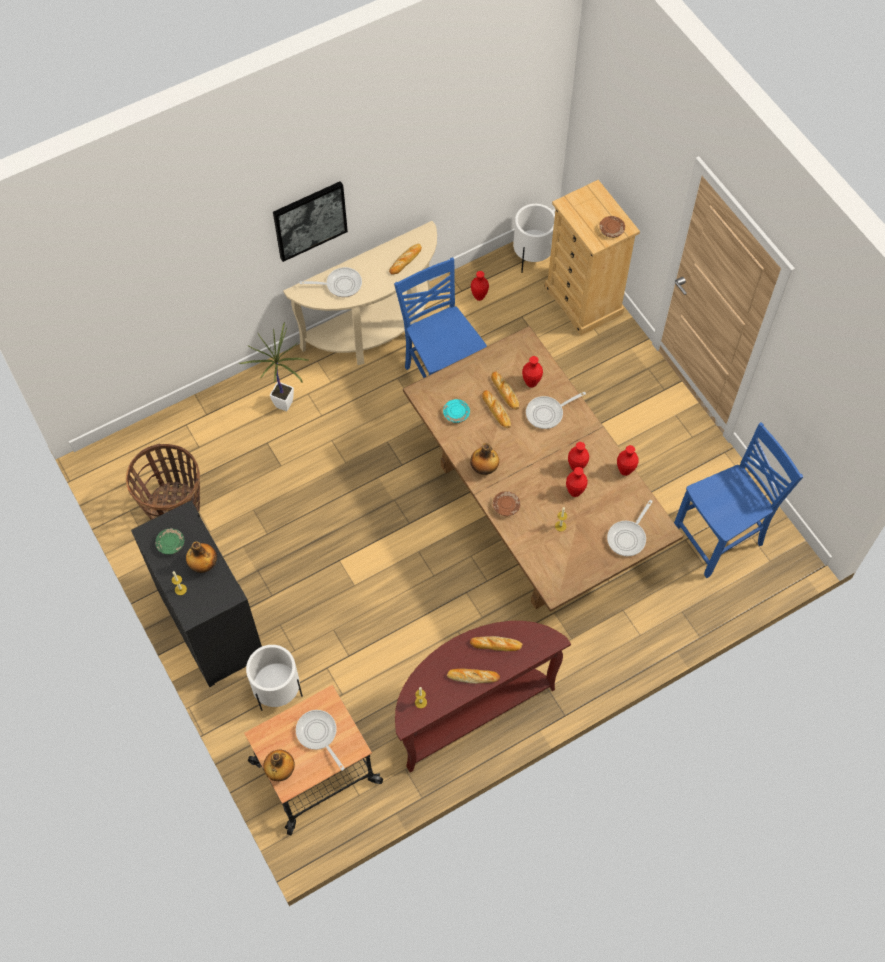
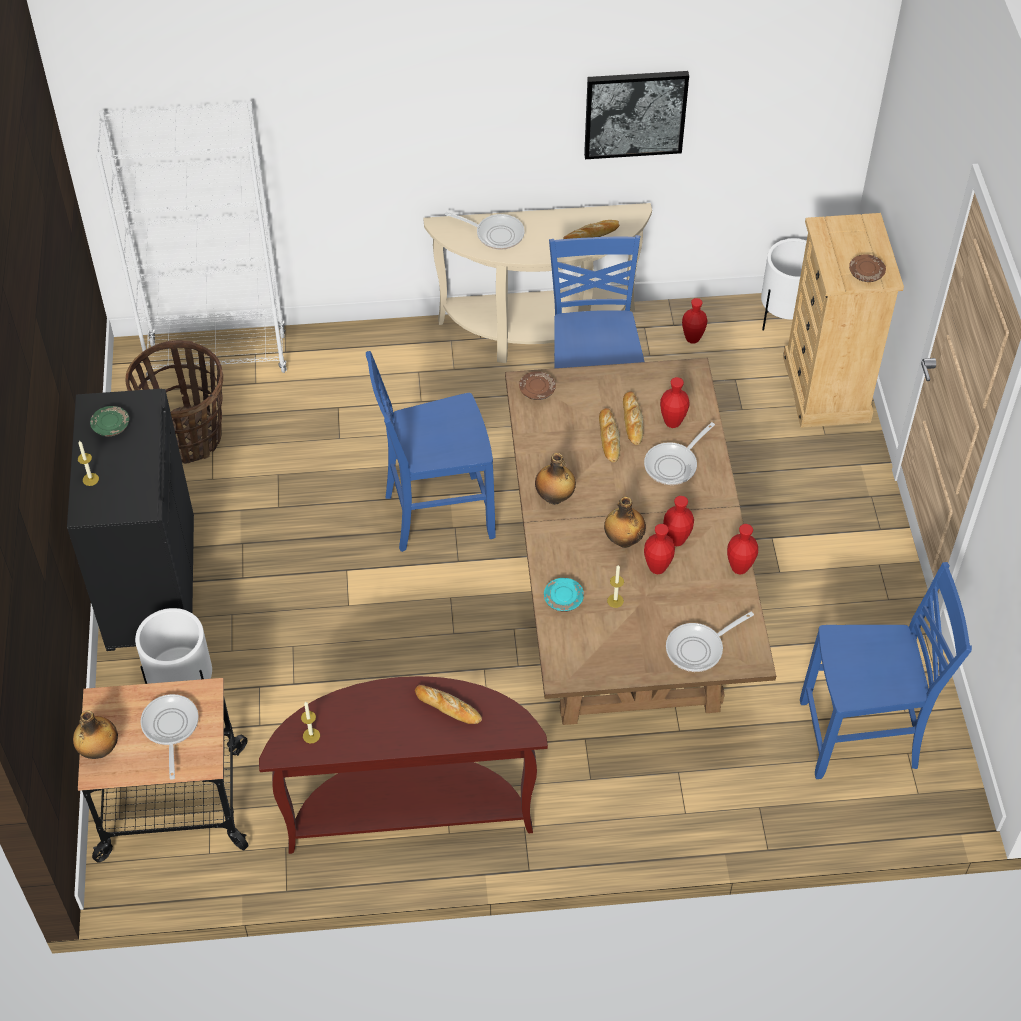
camera: 25 degrees right, 10 degrees down
bottle [186,541,217,573] -> bottle moved to [604,497,646,548]
potted plant [239,322,309,411] -> none
picture [273,181,348,262] -> picture moved to [584,71,689,159]
turquoise plate [443,399,470,423] -> turquoise plate moved to [544,578,584,612]
bread [447,669,500,684] -> none
brown plate [493,491,520,516] -> brown plate moved to [519,371,556,400]
frying pan [526,392,586,429] -> frying pan turned 45 degrees counterclockwise [644,422,715,485]
none -> white bookcase [96,101,287,382]
none -> blue chair [366,351,496,552]

